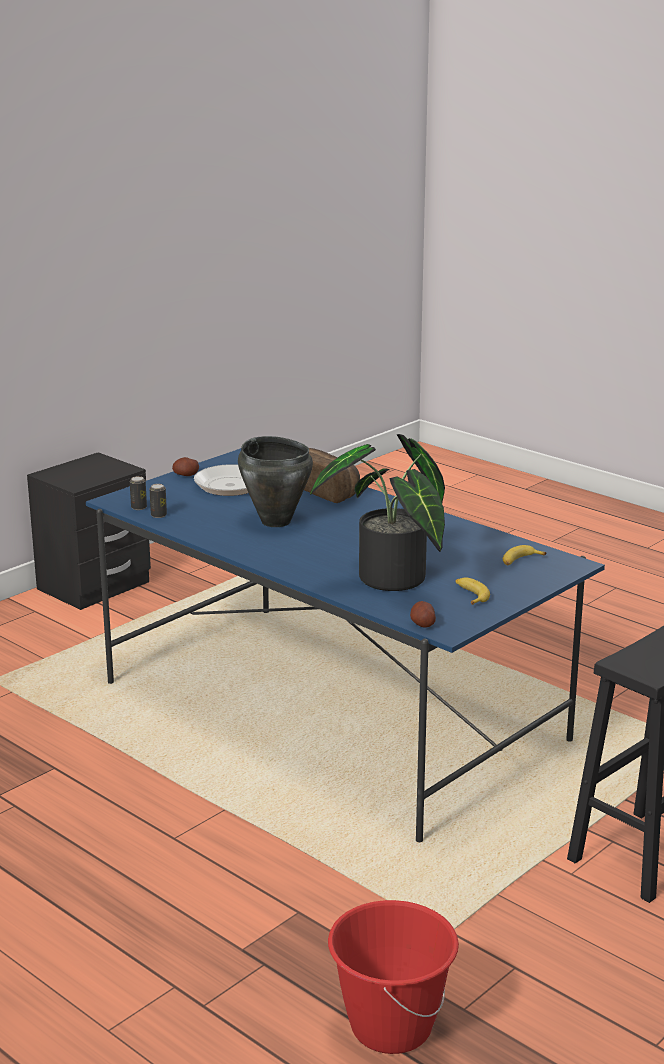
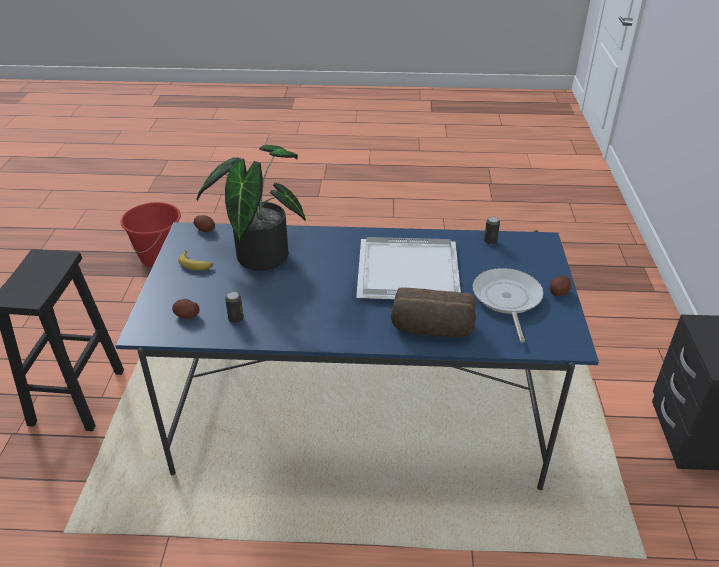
camera: 140 degrees right, 15 degrees up
can [130,476,147,510] -> can moved to [225,292,244,323]
black cooking pot [238,436,313,527] -> white tray [356,237,461,299]
banana [503,545,547,565] -> potato [172,299,200,319]

